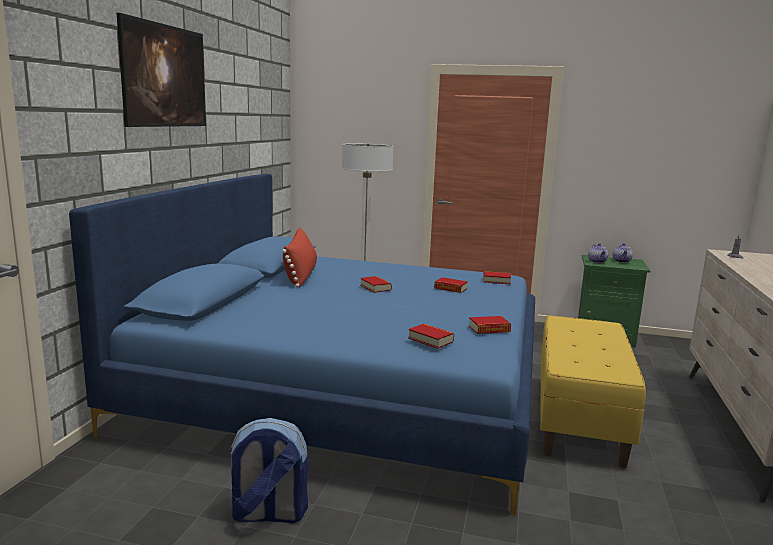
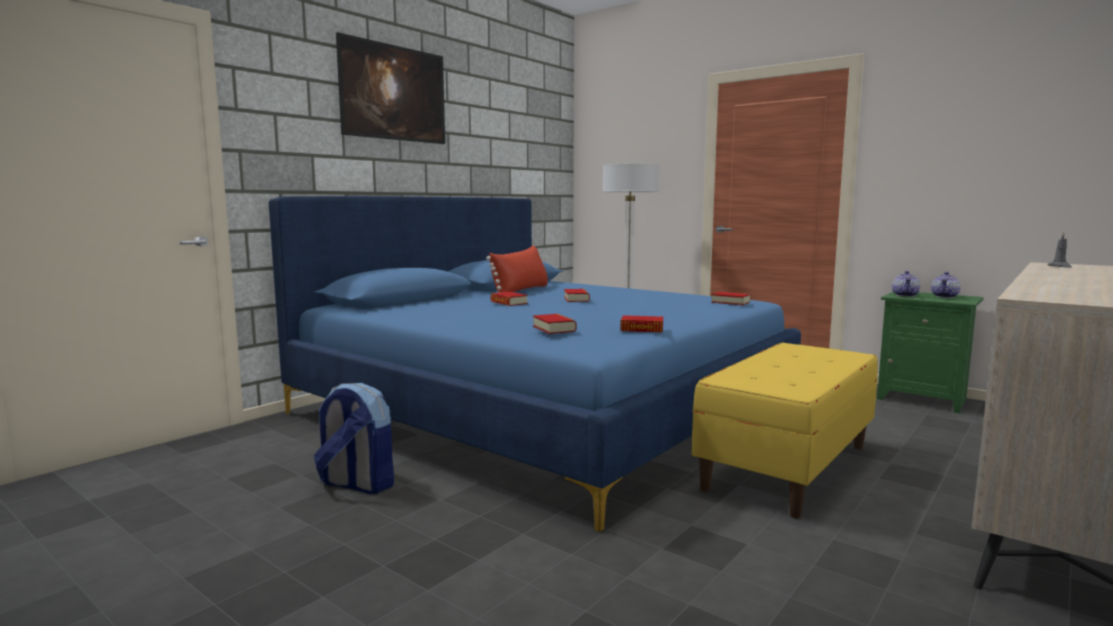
camera: 25 degrees right, 5 degrees down
book [434,277,468,293] -> book moved to [491,292,528,306]

